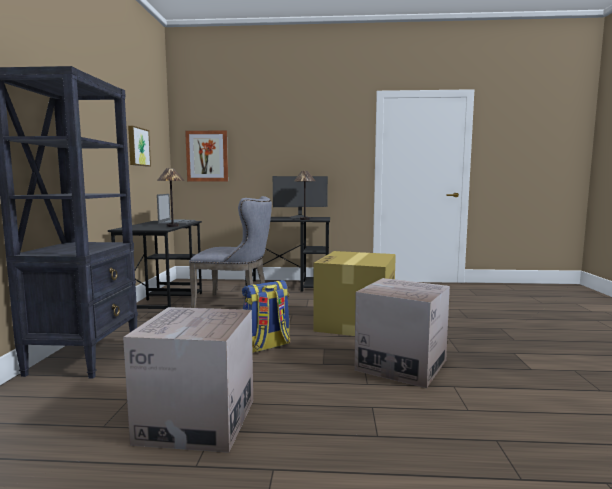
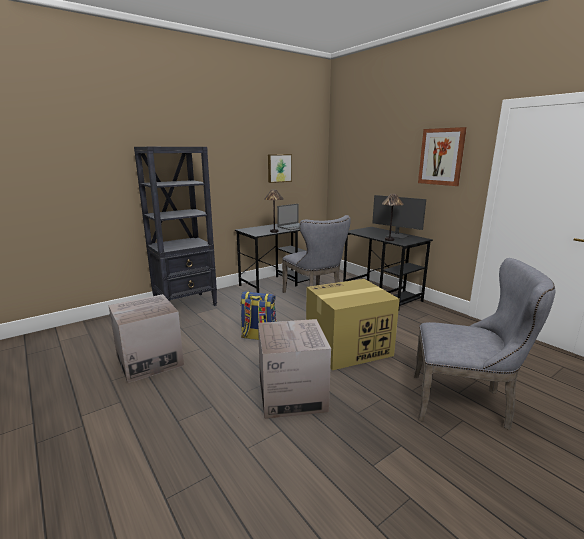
camera: 50 degrees right, 10 degrees up
picture [185,130,228,182] -> picture moved to [418,127,467,186]
none -> grey chair [414,258,555,430]

